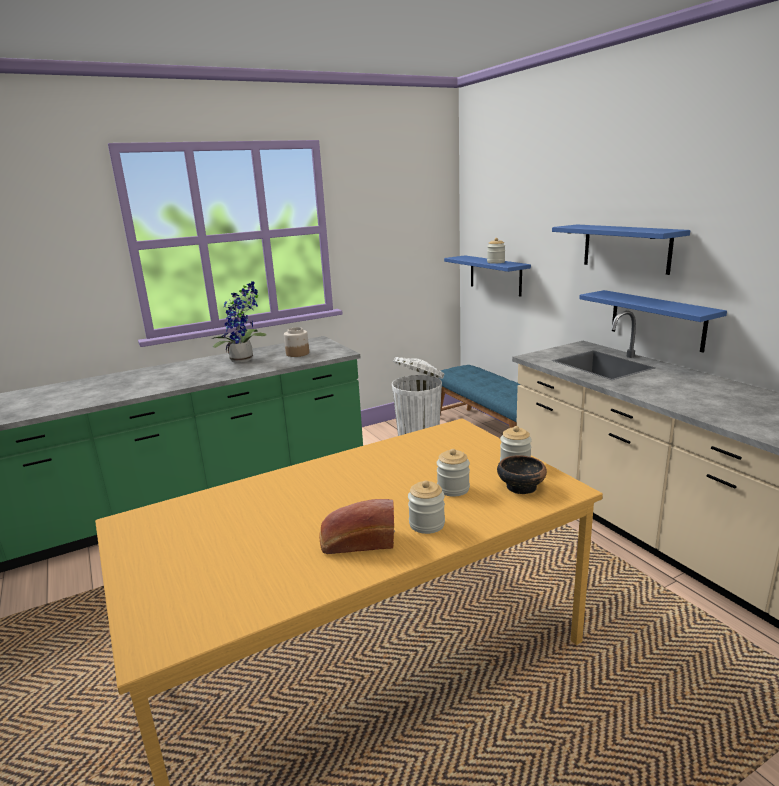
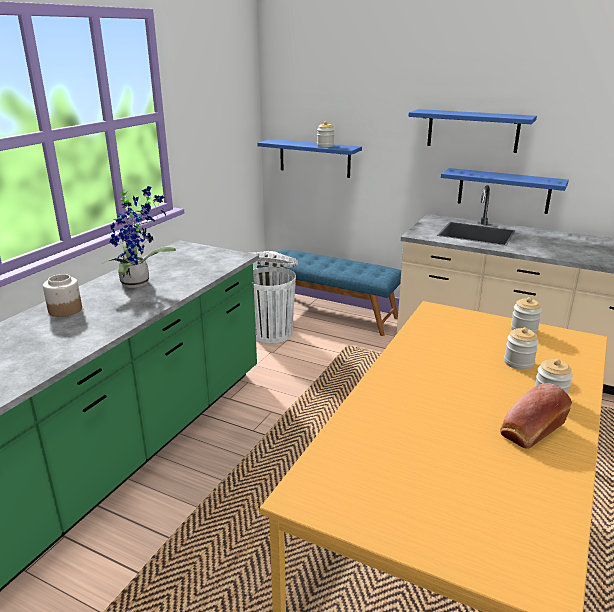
camera: 35 degrees left, 5 degrees up
jar [284,327,309,357] -> jar moved to [43,274,82,317]
bowl [497,455,547,494] -> none

